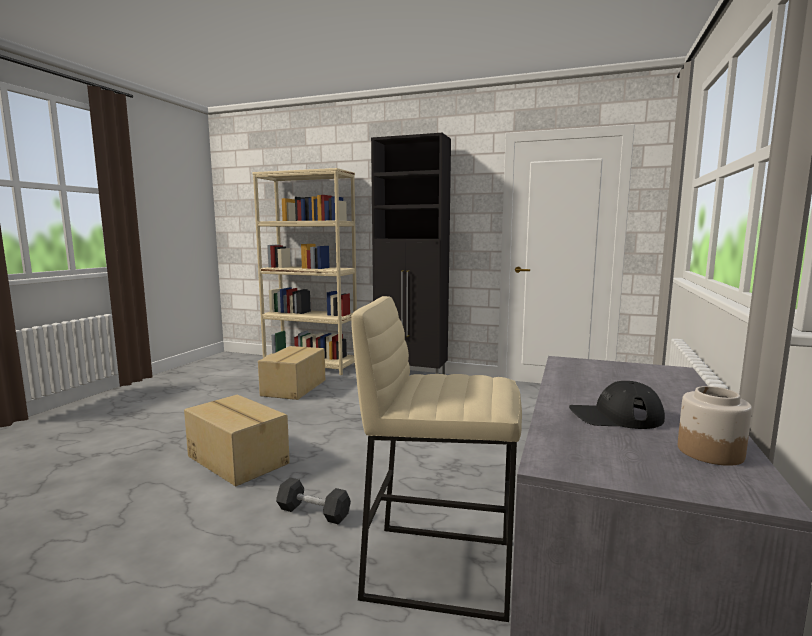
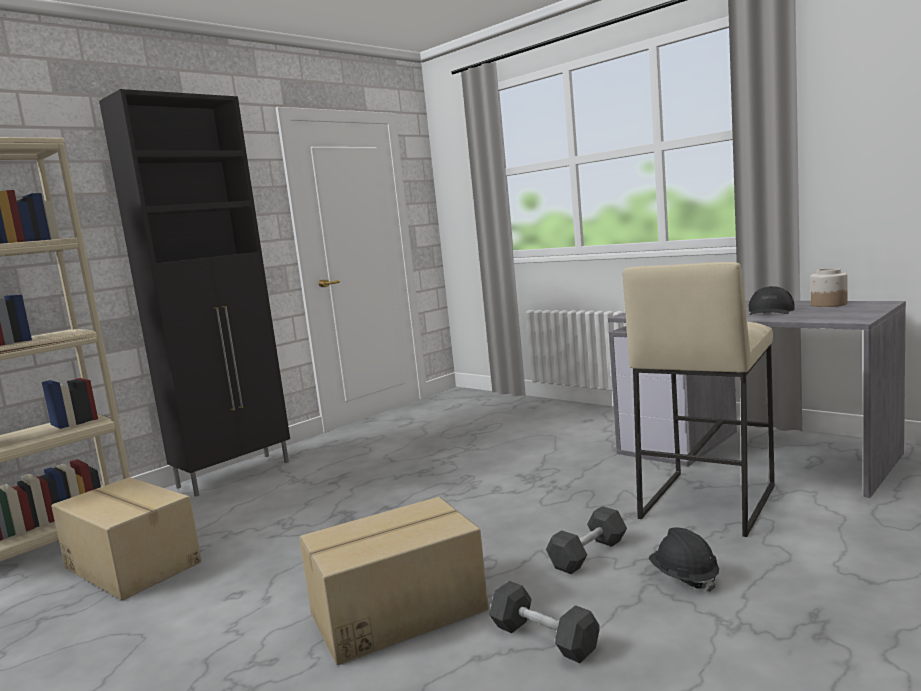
camera: 65 degrees left, 0 degrees up
none -> black dumbbell [489,581,599,663]
none -> black hard hat [649,528,719,592]

